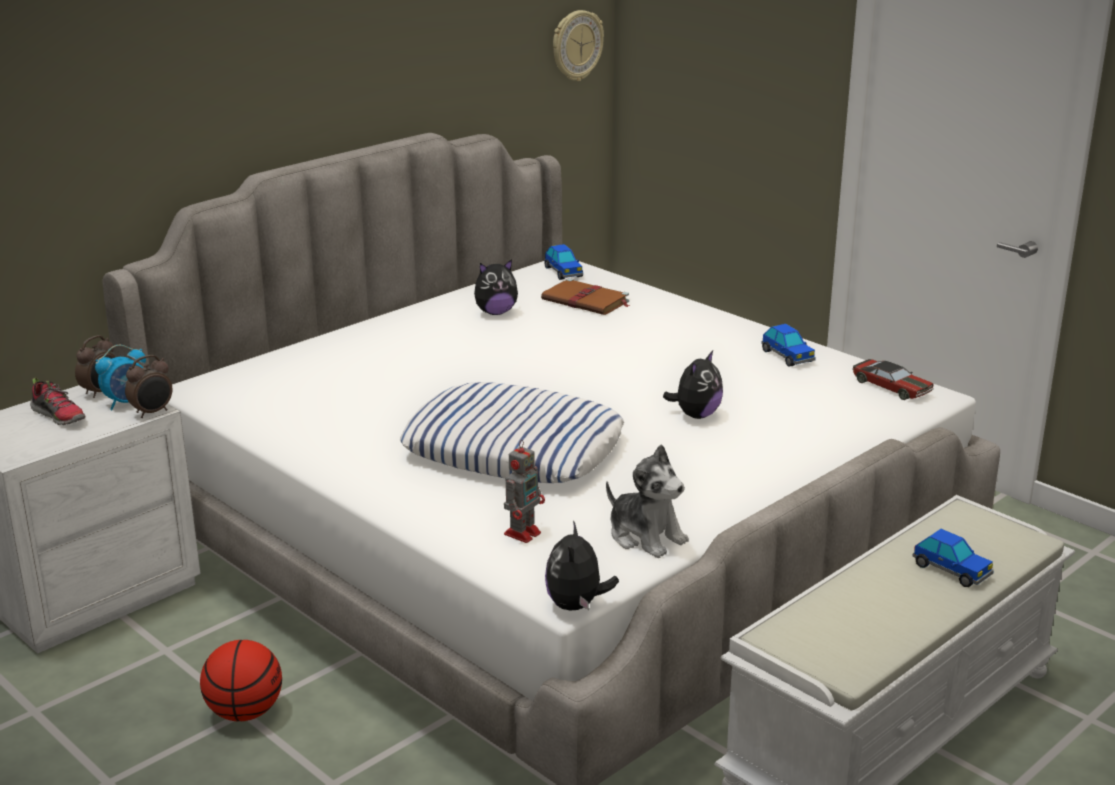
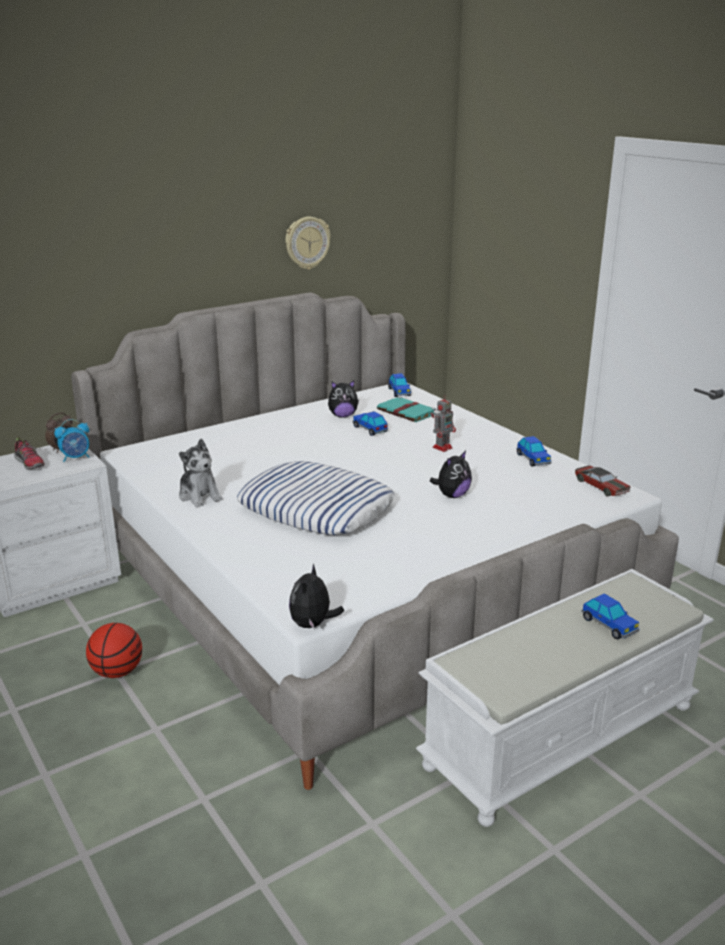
camera: 10 degrees right, 0 degrees up
alarm clock [125,355,172,418] -> none
toy robot [504,440,545,543] -> toy robot moved to [433,394,456,452]
brown book [541,278,631,315] -> turquoise book [377,396,436,422]
wall clock [553,10,604,81] -> wall clock moved to [285,217,331,270]
plush toy [606,444,689,558] -> plush toy moved to [179,439,223,508]
none -> toy car [353,411,388,436]

